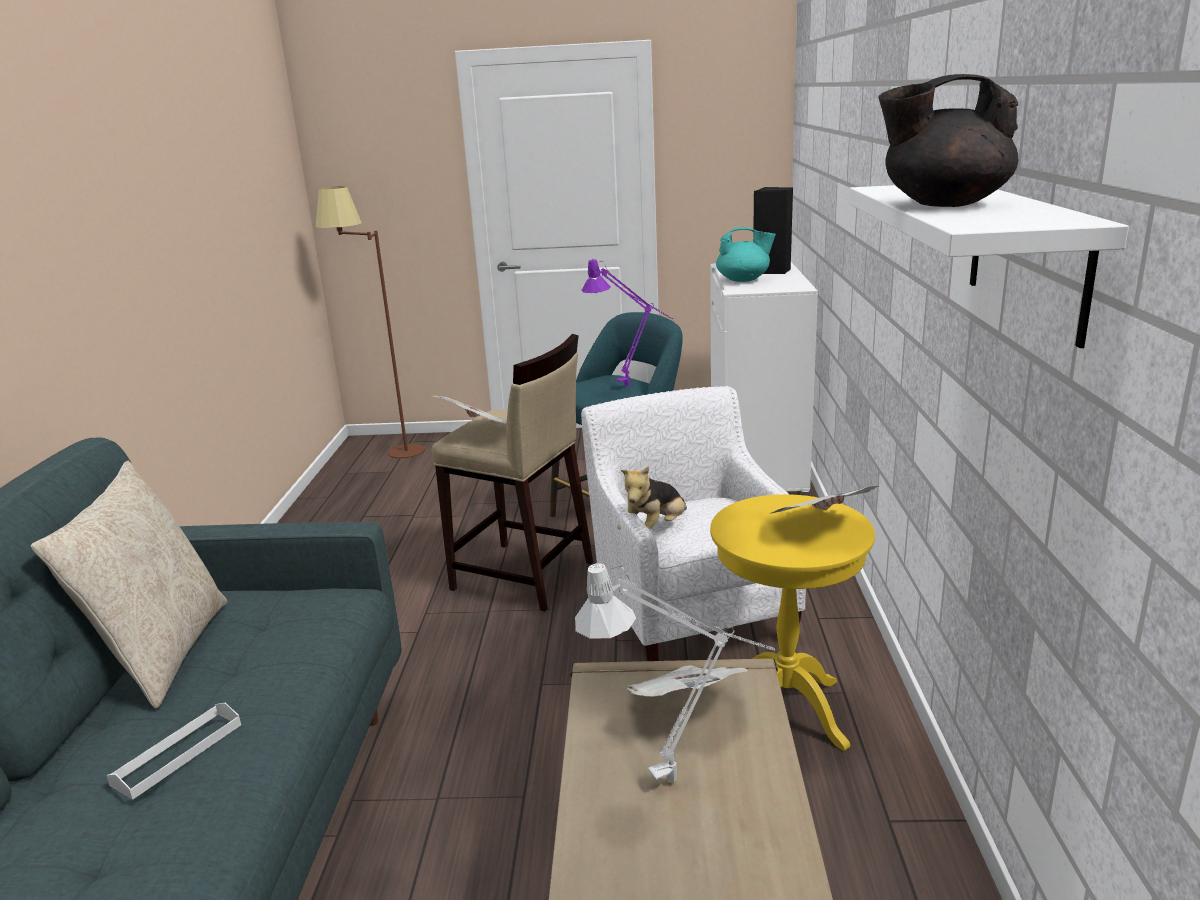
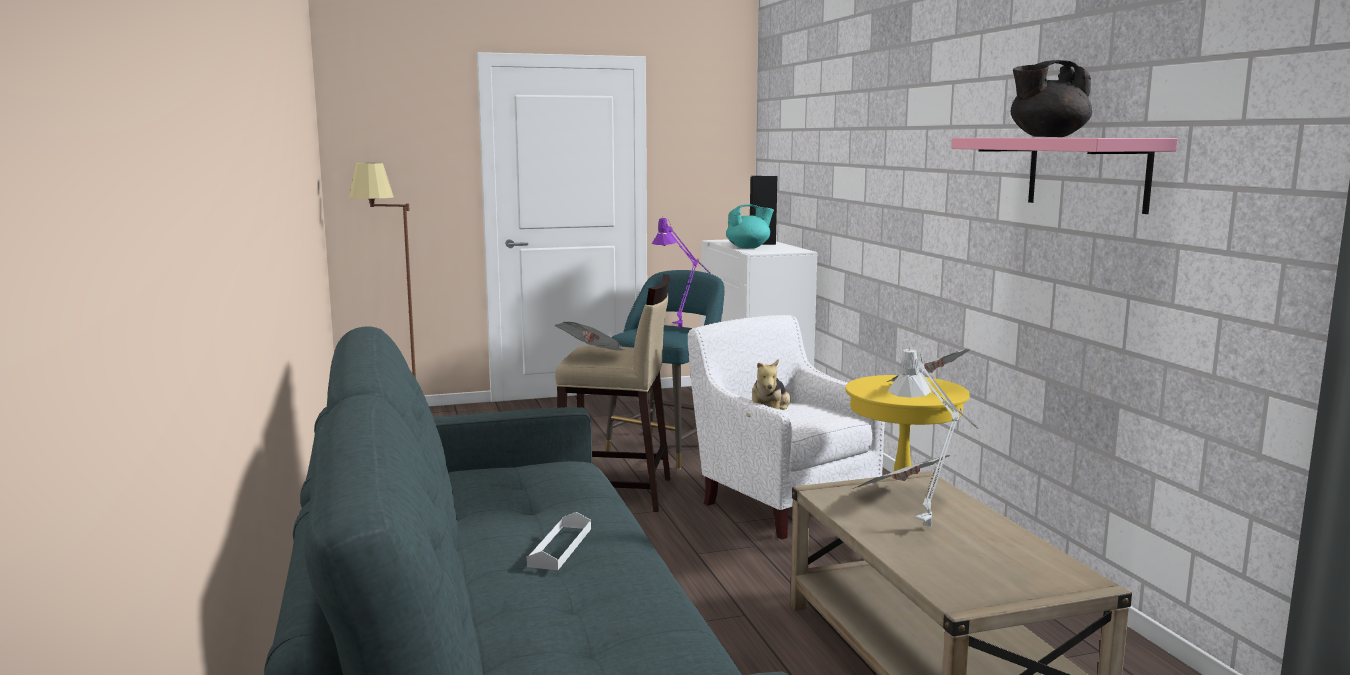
camera: 20 degrees left, 10 degrees down
beige pillow [31,461,228,709] -> none
white shelf [849,185,1129,348] -> pink shelf [951,138,1178,214]

